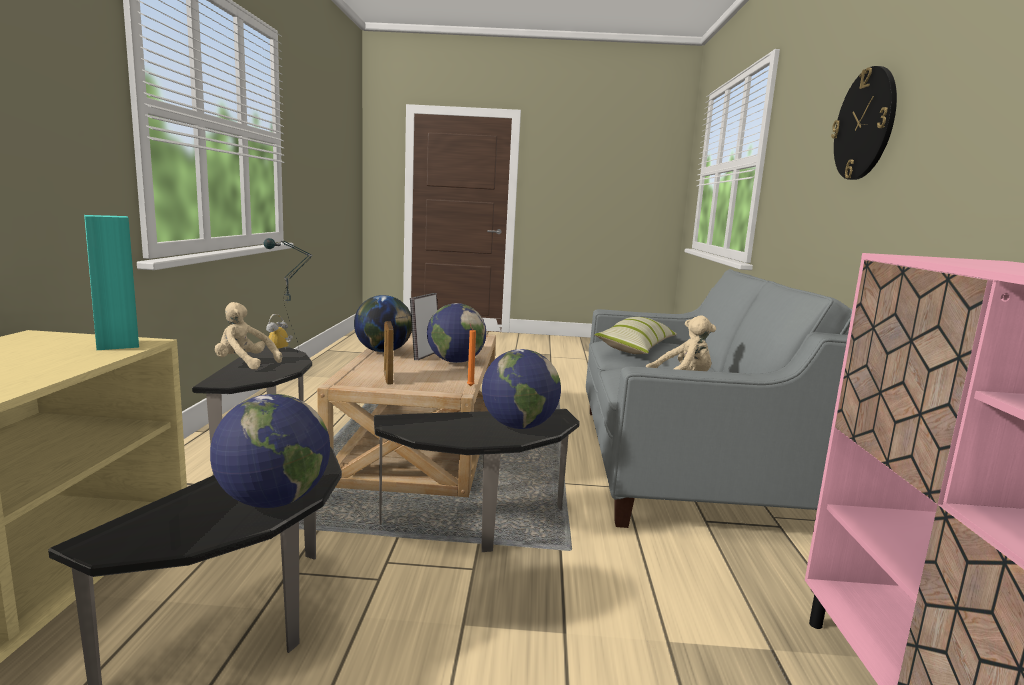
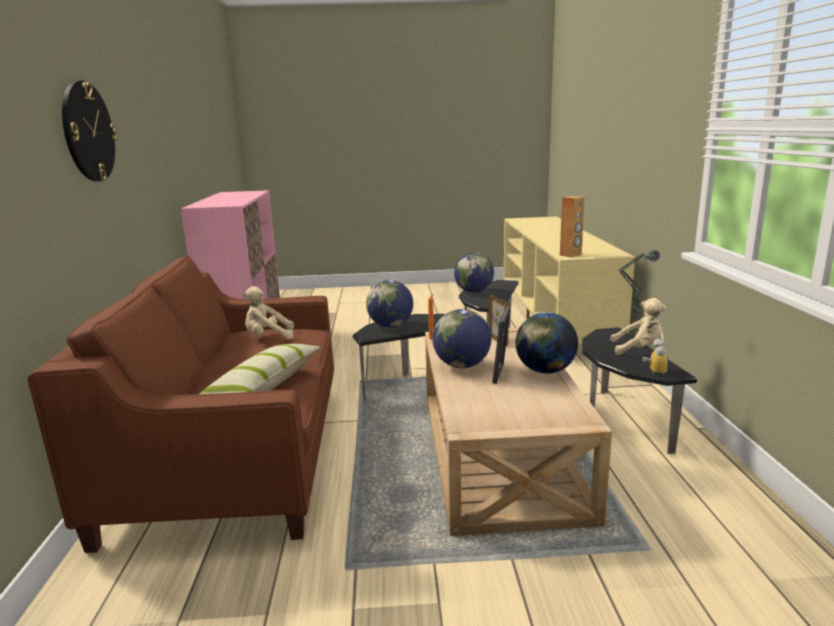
camera: 175 degrees right, 5 degrees up
turquoise speaker [84,215,139,350] -> brown speaker [560,196,585,257]
grey sofa [586,269,852,528] -> brown sofa [27,256,334,553]

